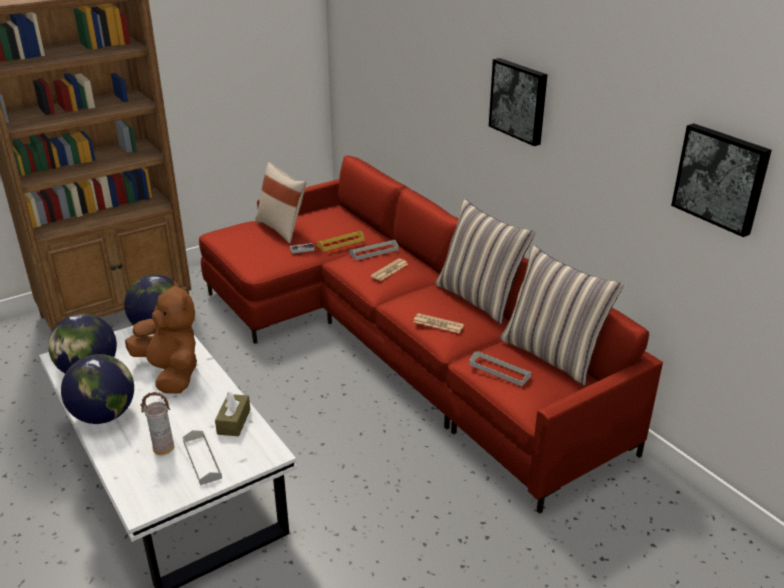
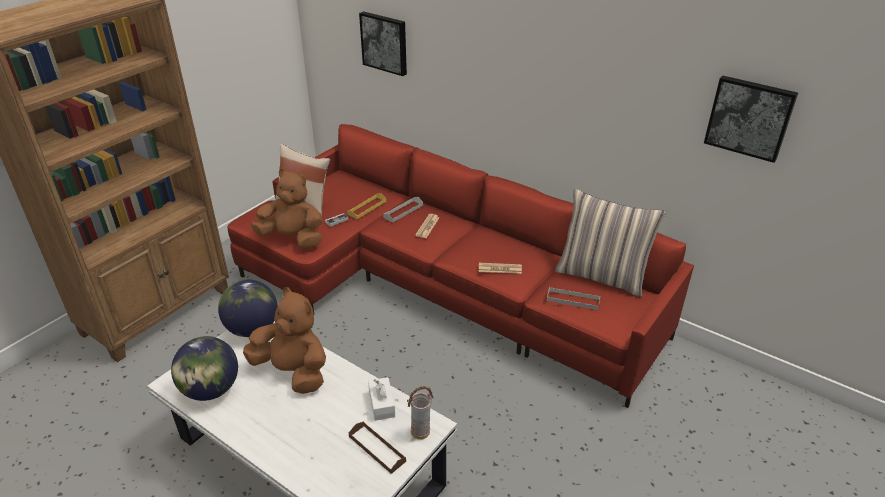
camera: 20 degrees left, 5 degrees up
globe [61,354,134,424] -> none
vase [140,392,174,455] -> vase moved to [407,386,434,440]
grey tray [183,430,222,485] -> brown tray [349,421,406,474]
brown tissue box [215,392,251,436] -> white tissue box [368,377,395,421]
pillow [435,198,535,324] -> none
picture [489,58,547,146] -> picture moved to [359,11,407,76]
none -> brown plush toy [251,169,322,249]

